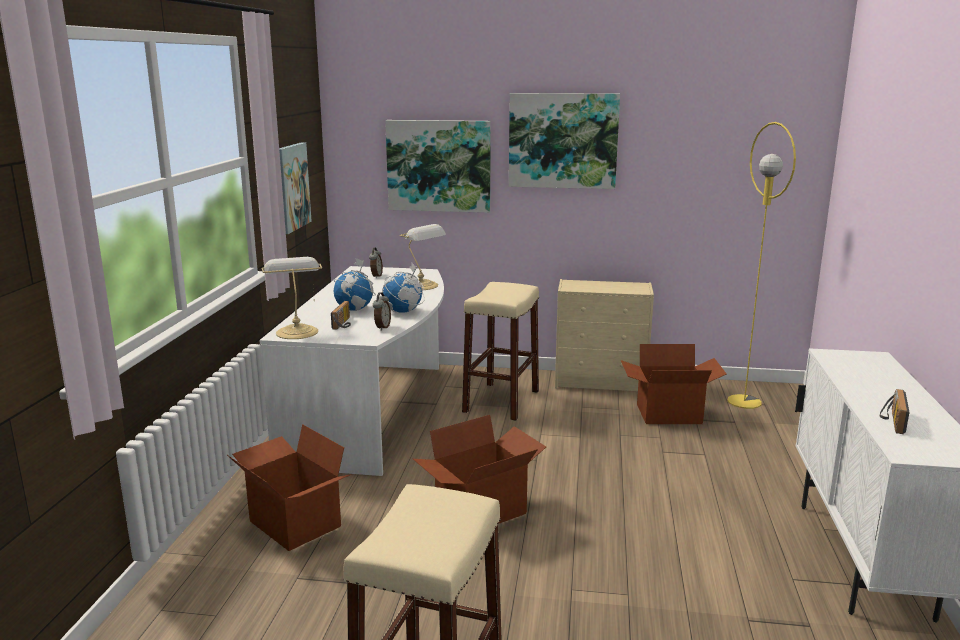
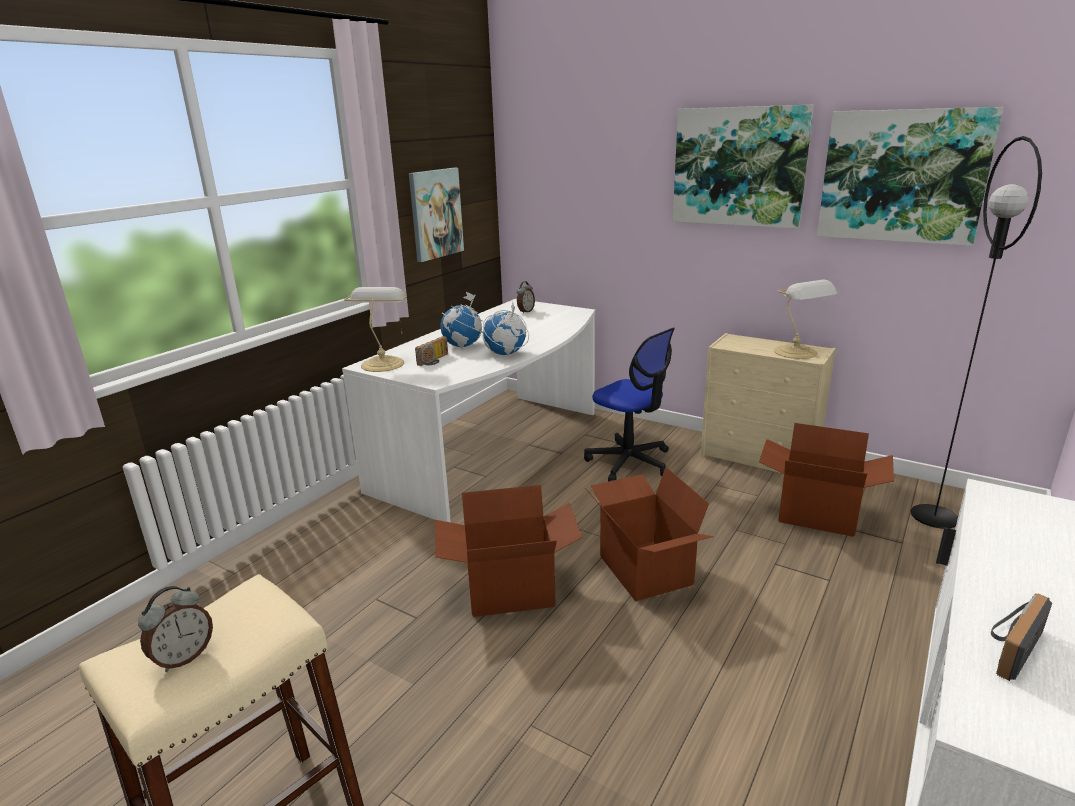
camera: 25 degrees right, 5 degrees up
cardboard box [227,424,350,551] -> cardboard box moved to [585,467,713,602]
alarm clock [373,292,391,331] -> alarm clock moved to [138,586,213,672]
picture [385,120,491,213] -> picture moved to [817,107,1003,246]
table lamp [399,224,446,290] -> table lamp moved to [774,279,837,359]
beige stool [462,282,539,421] -> office chair [584,328,675,482]
yellow floor lamp [727,122,796,409] -> black floor lamp [911,136,1042,529]

